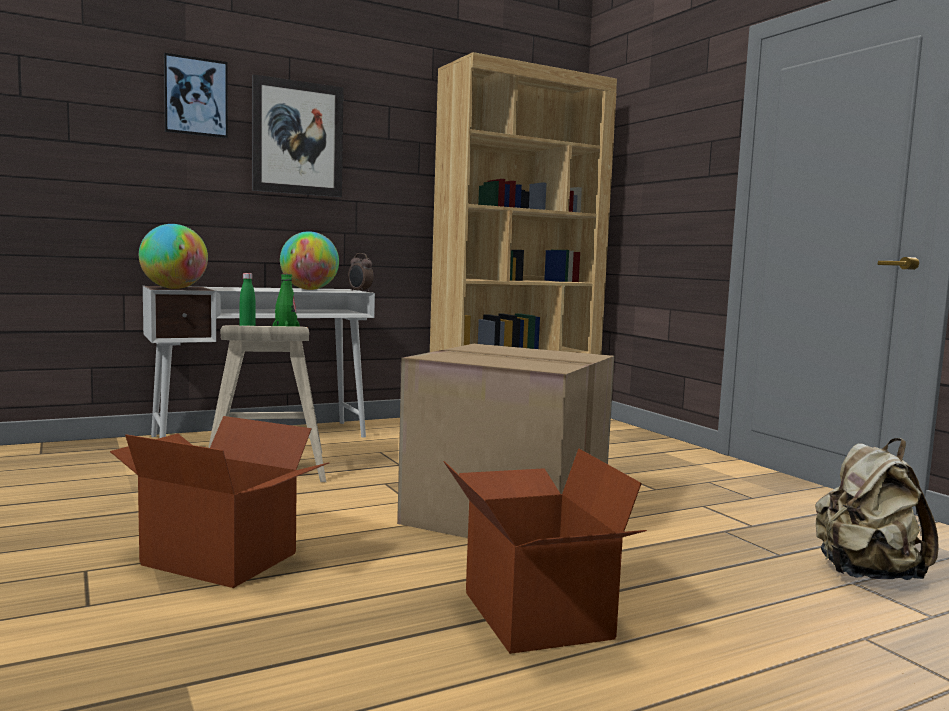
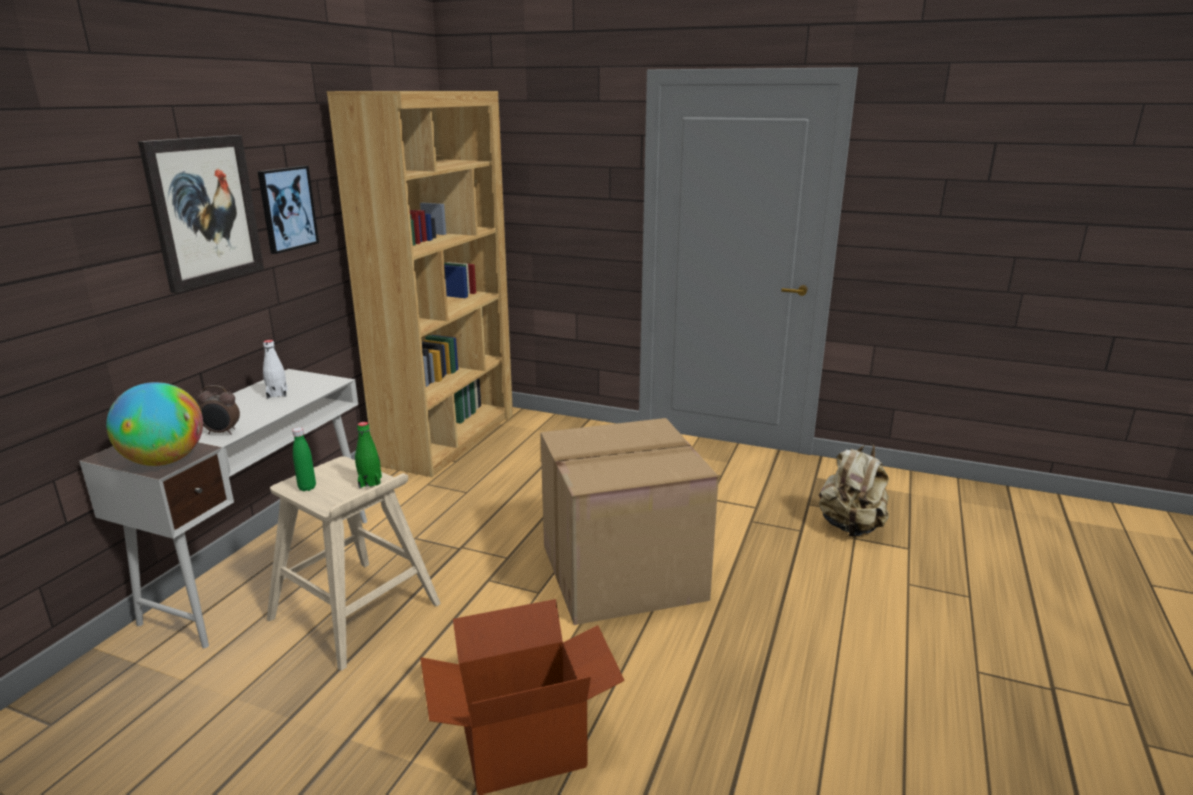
camera: 40 degrees left, 15 degrees up
picture [164,53,228,138] -> picture moved to [258,166,319,254]
globe [280,231,339,290] -> white bottle [263,340,288,398]
alarm clock [348,253,374,292] -> alarm clock moved to [197,385,240,435]
cardboard box [443,448,647,654] -> none

